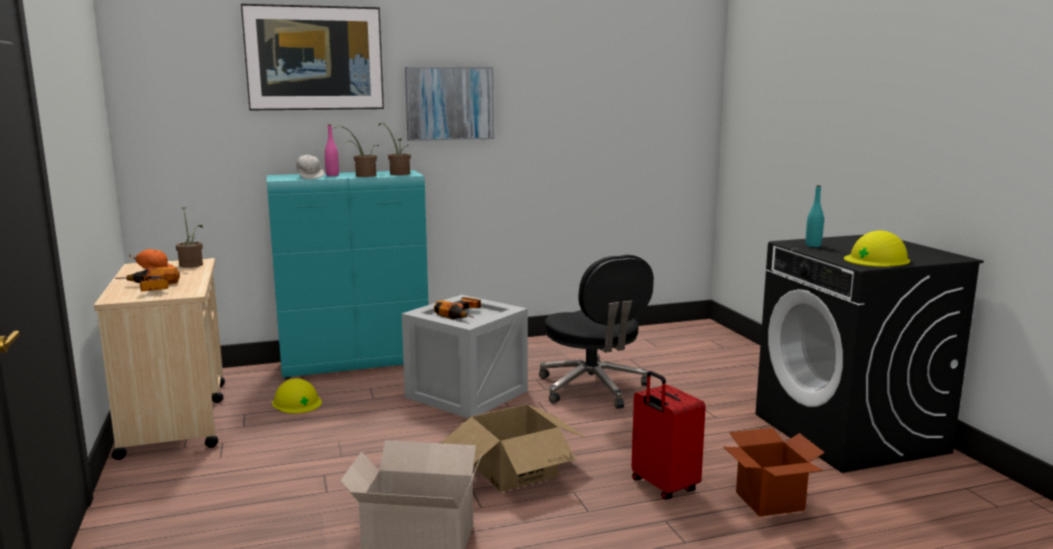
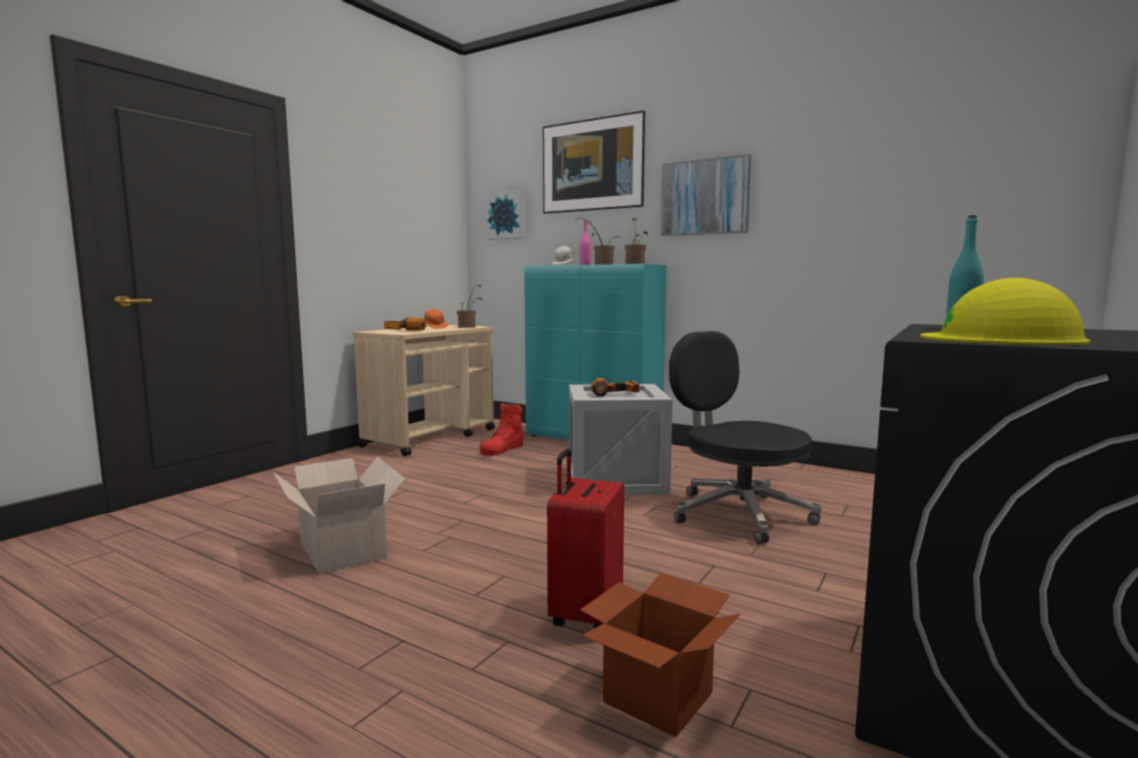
camera: 50 degrees right, 5 degrees down
yellow hard hat [272,378,322,414] -> red boot [480,403,523,456]
cardboard box [442,404,587,492] -> none
black office chair [539,255,654,409] -> black office chair turned 120 degrees clockwise [669,331,821,544]
none -> picture [485,189,526,240]

